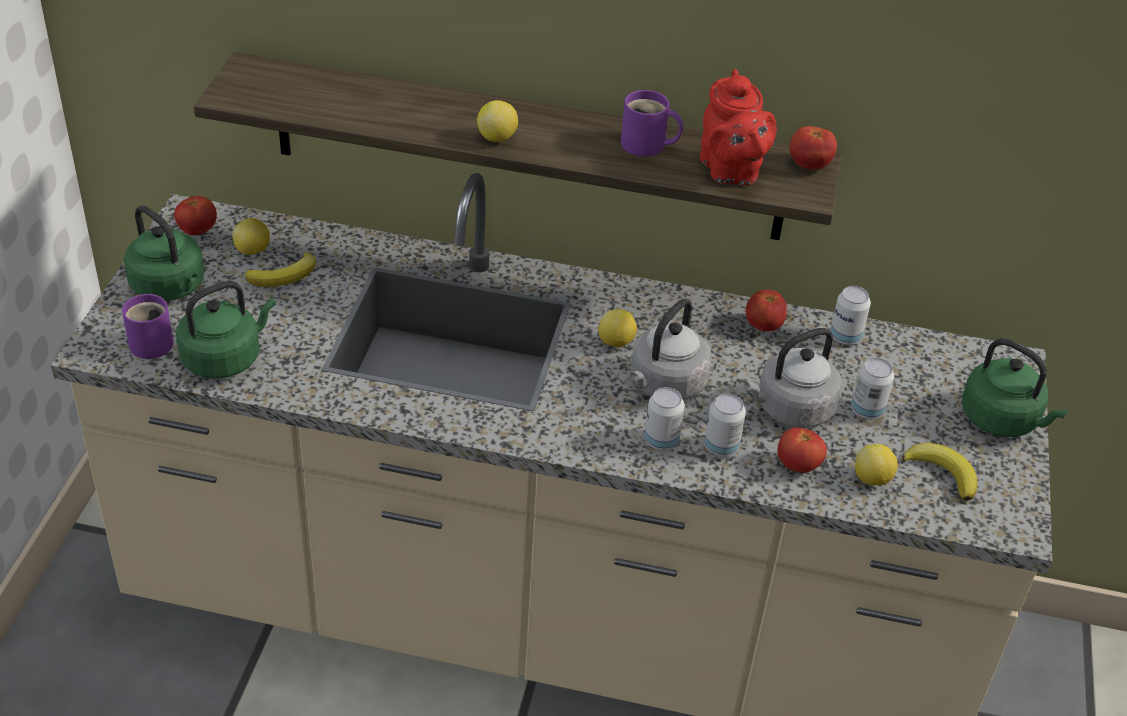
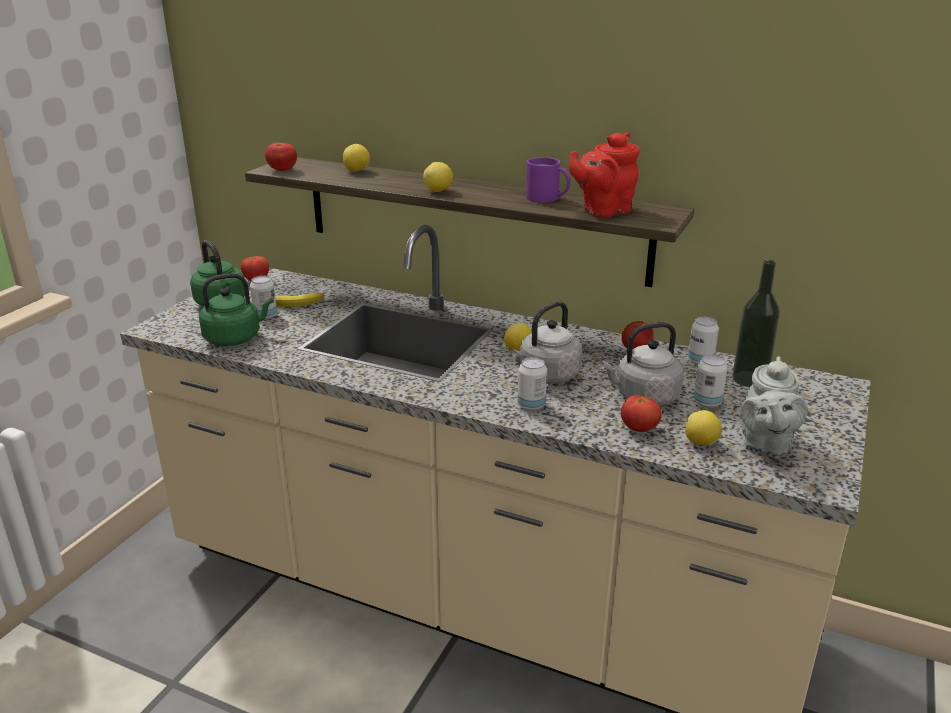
camera: 15 degrees right, 15 degrees down
purple mug [122,294,173,359] -> none
lemon [232,218,270,255] -> lemon moved to [343,144,370,172]
red teapot [700,69,777,185] -> red teapot turned 60 degrees clockwise [569,132,640,218]
can [704,393,746,457] -> can moved to [250,276,277,320]
tomato [790,126,837,170] -> tomato moved to [265,143,297,171]
banana [902,443,977,500] -> grey teapot [740,356,807,458]
green kettle [962,338,1068,437] -> none
none -> bottle [732,260,780,387]

